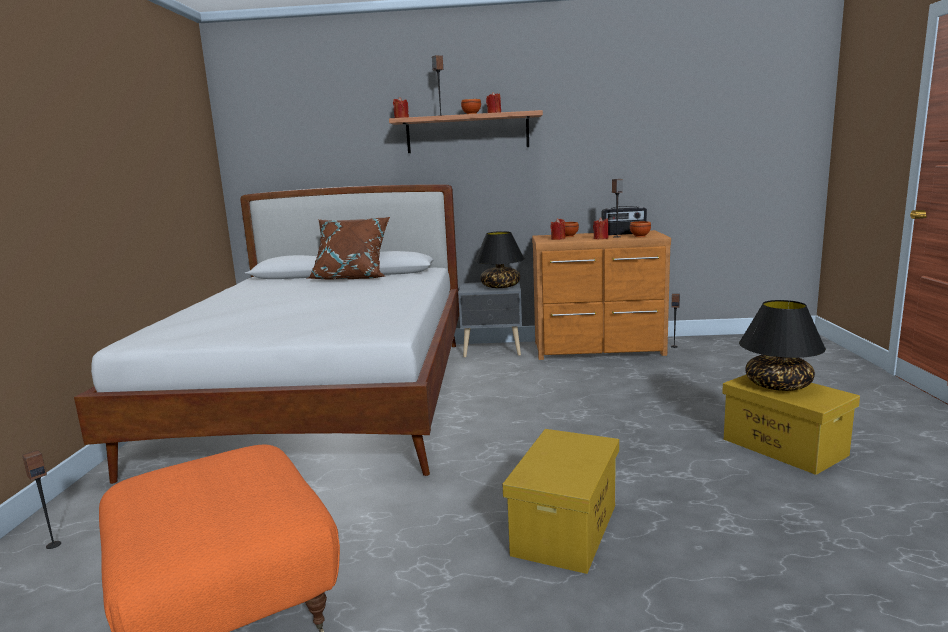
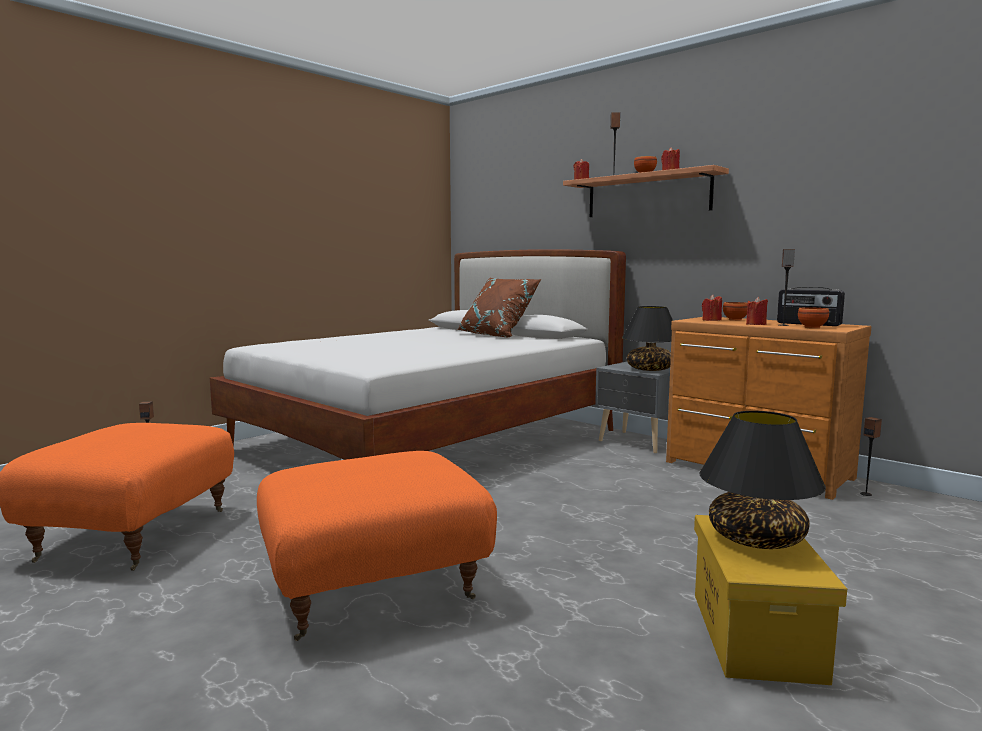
camera: 40 degrees right, 5 degrees down
yellow storage box [502,429,619,574] -> orange ottoman [257,451,497,641]

